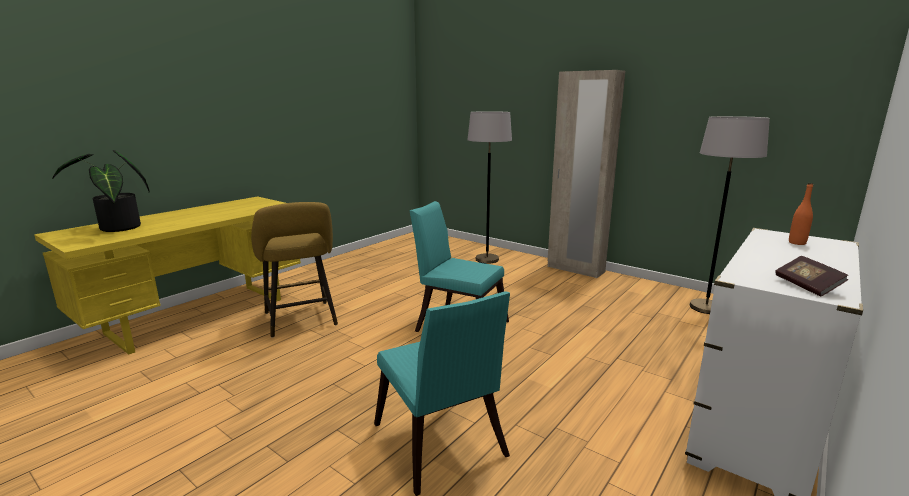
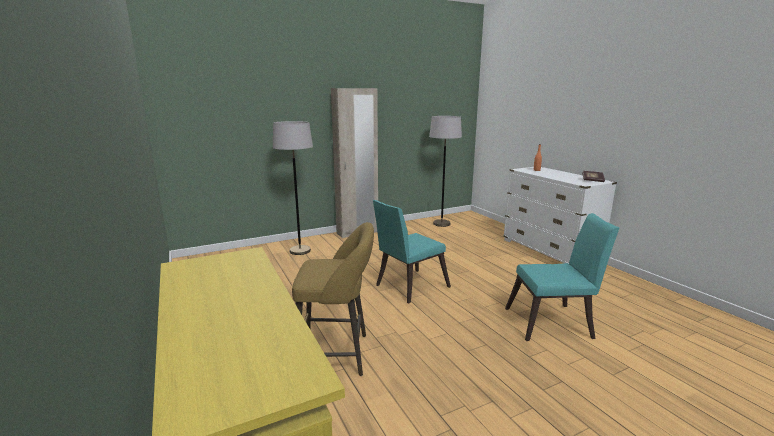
camera: 65 degrees left, 0 degrees up
potted plant [52,150,150,232] -> none

